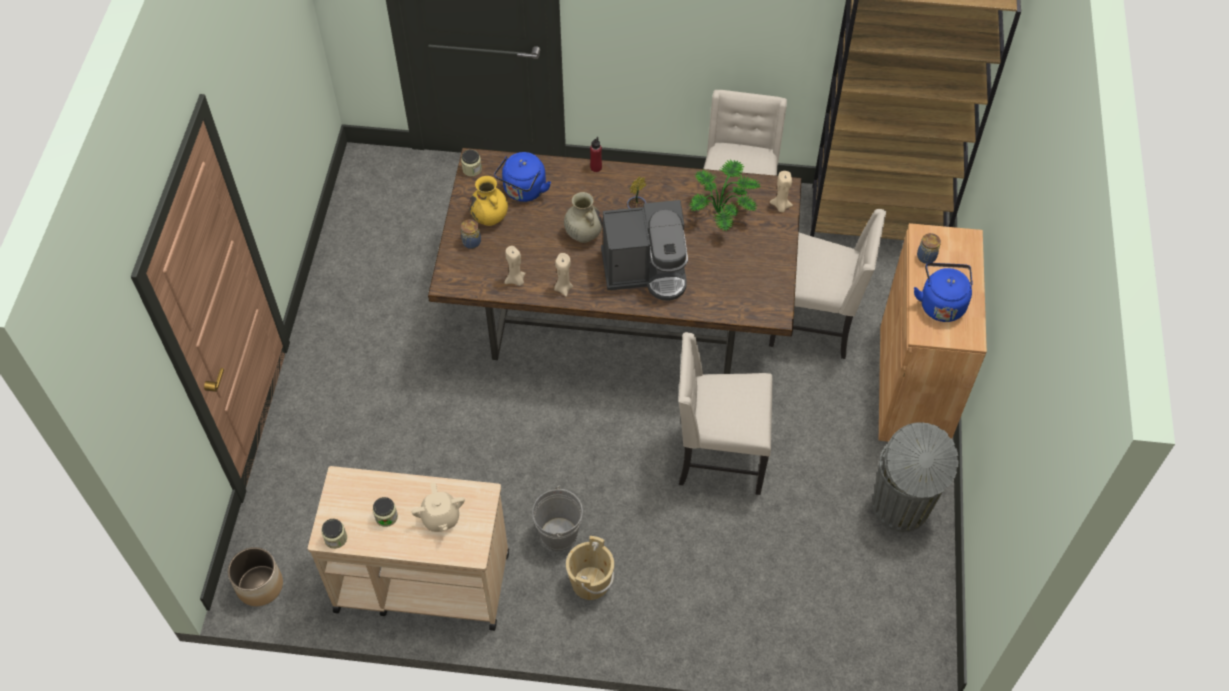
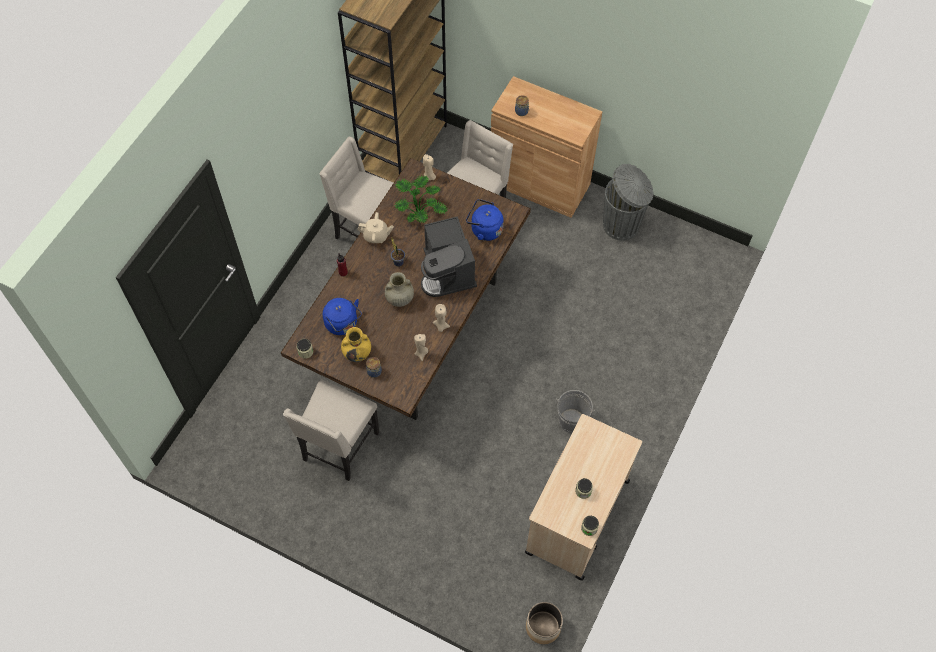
camera: 70 degrees left, 5 degrees up
beige teapot [412,482,465,532] -> beige teapot moved to [358,212,394,243]
beige bucket [566,536,614,600] -> none
coffee machine [601,200,688,301] -> coffee machine turned 150 degrees clockwise [421,216,477,297]
beige chair [678,332,773,495] -> beige chair moved to [283,379,379,481]
blue kettle [914,263,973,322] -> blue kettle moved to [466,199,504,241]

